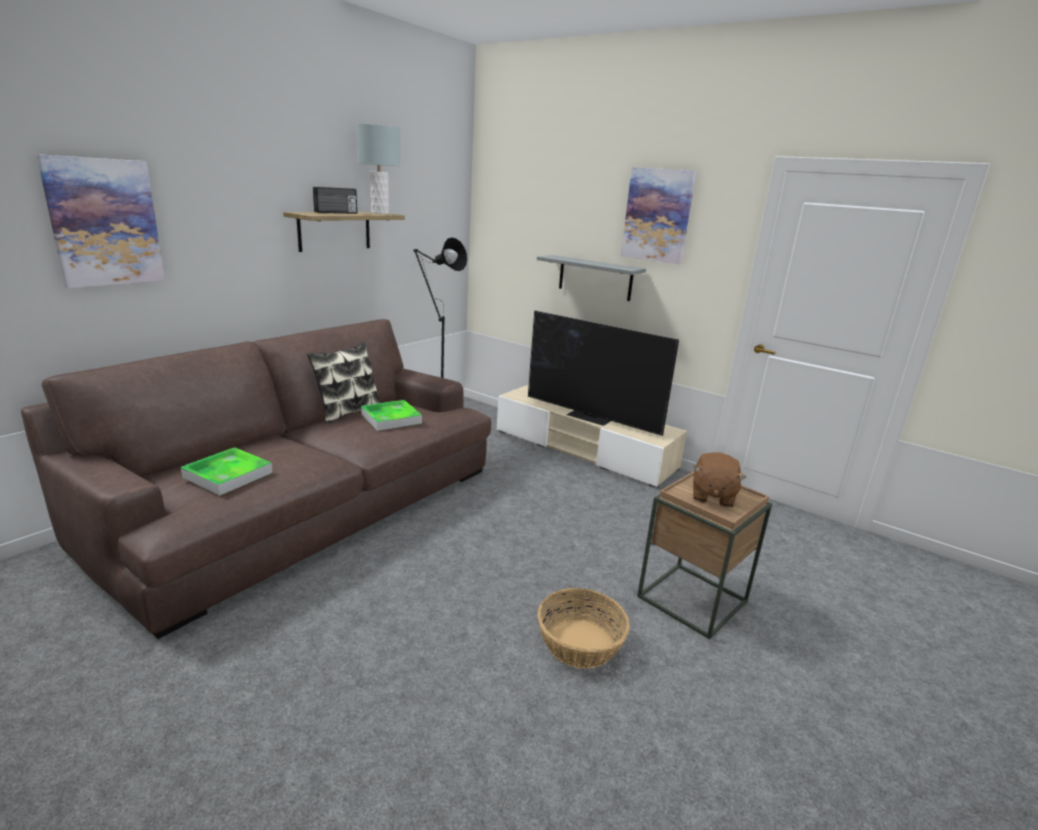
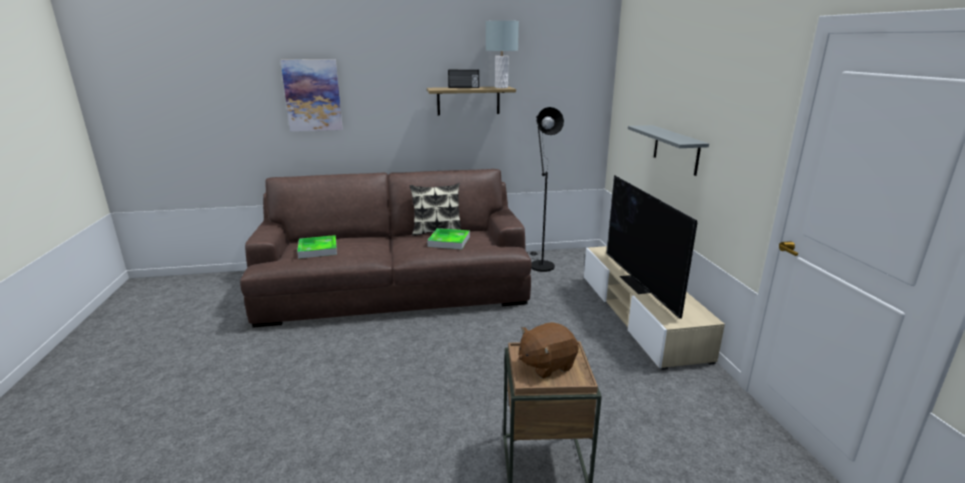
camera: 45 degrees right, 0 degrees up
basket [537,588,630,669] -> none
picture [621,167,696,264] -> none

